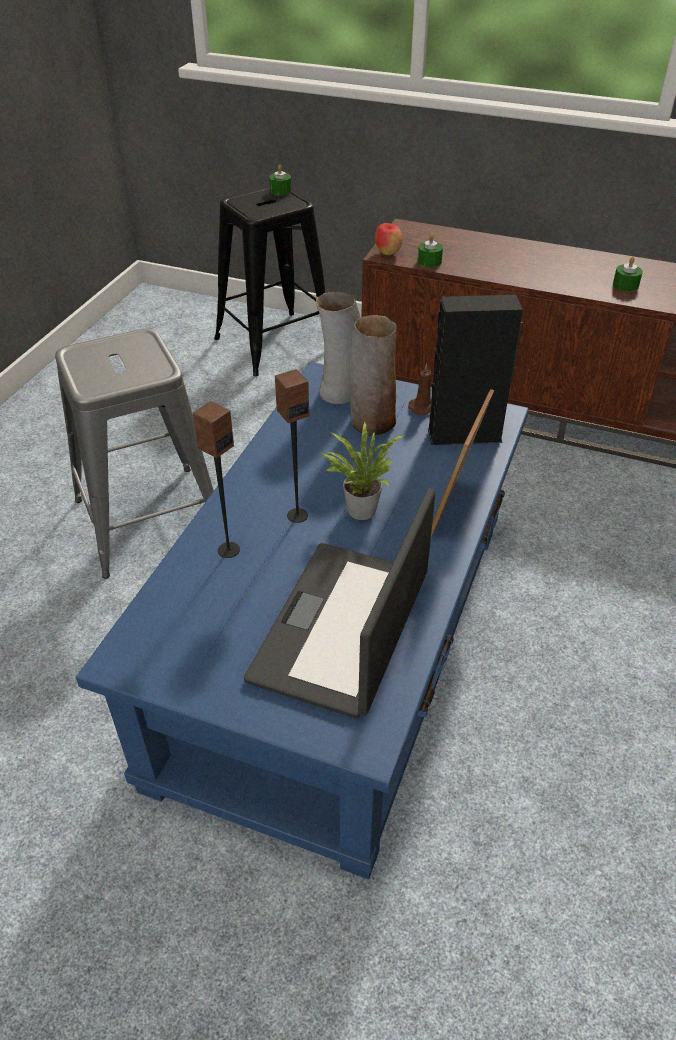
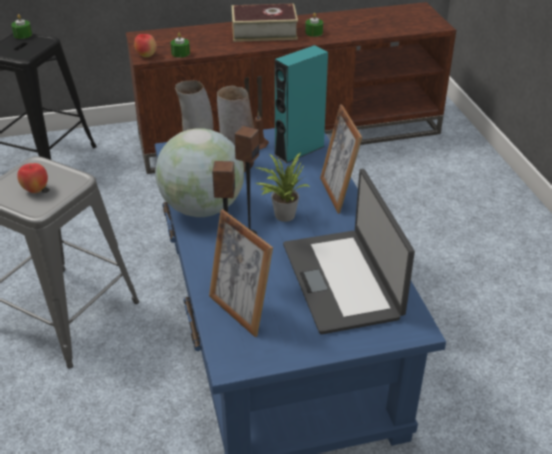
camera: 35 degrees left, 5 degrees down
black speaker [428,295,523,445] -> turquoise speaker [274,45,328,164]
none -> apple [17,163,48,193]
none -> globe [155,128,244,217]
none -> picture frame [209,209,273,337]
none -> book [232,3,298,42]

